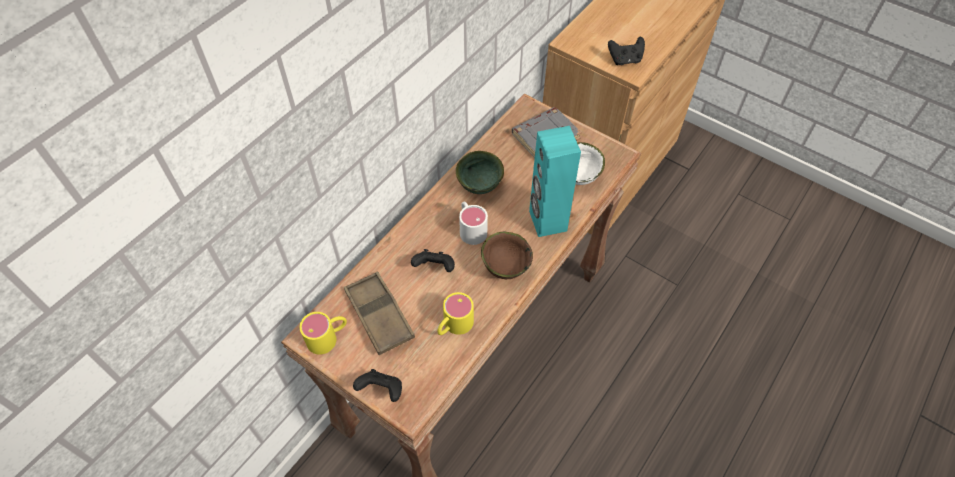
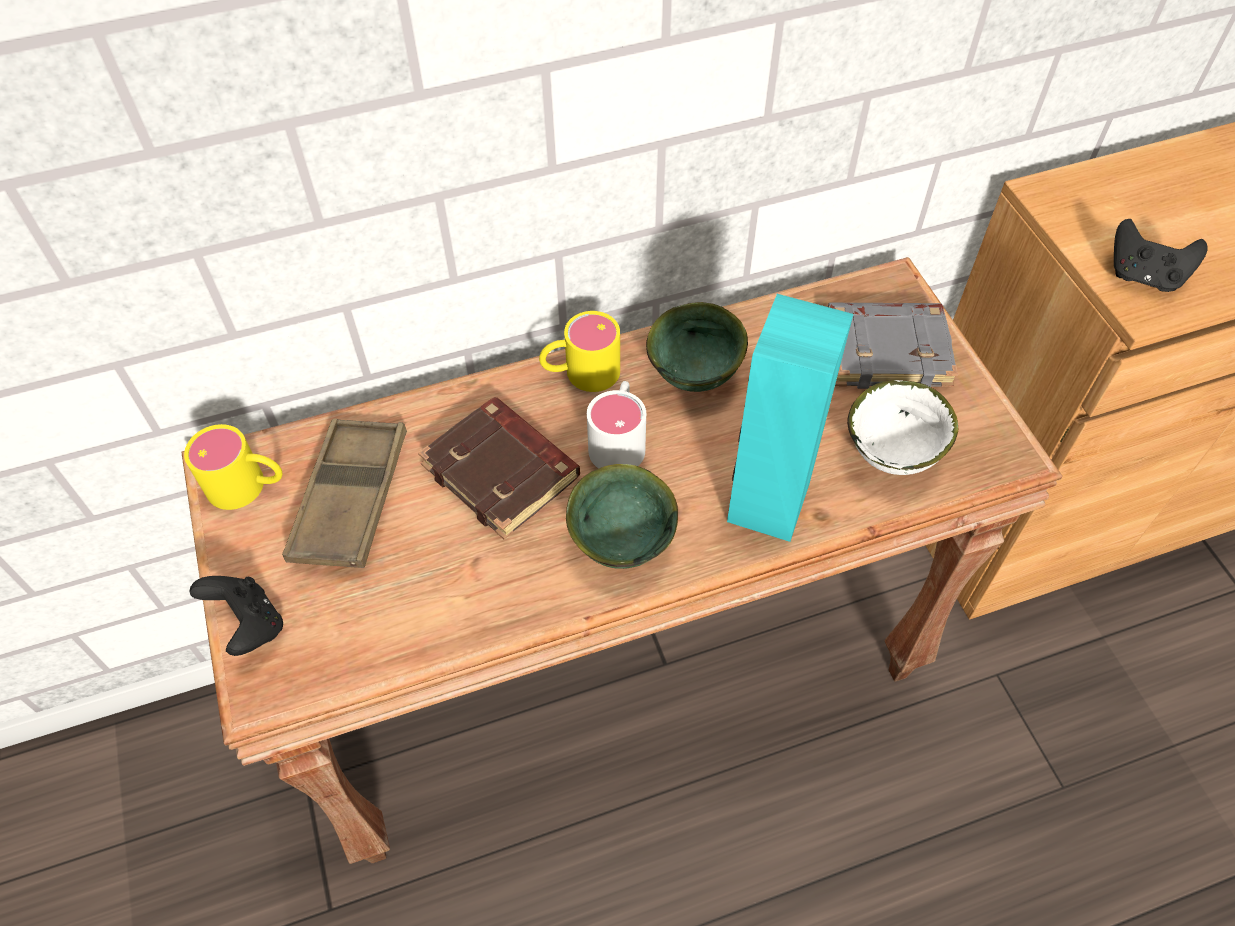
camera: 35 degrees right, 0 degrees up
black game controller [411,249,455,272] -> brown book [418,397,580,540]
yellow mug [437,292,474,335] -> yellow mug moved to [539,311,620,392]
brown bowl [481,232,533,279] -> green bowl [566,464,678,569]

